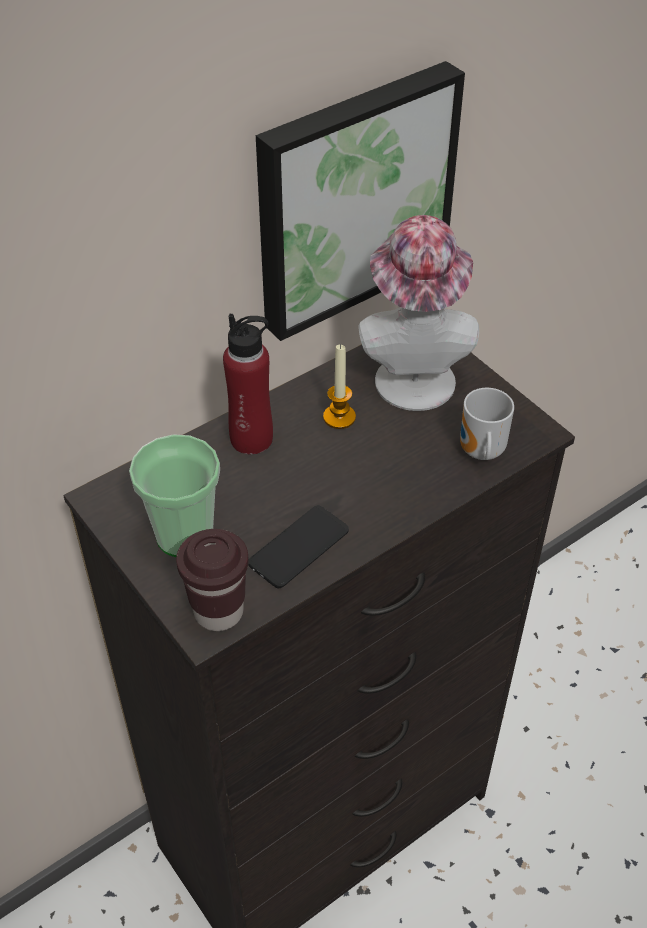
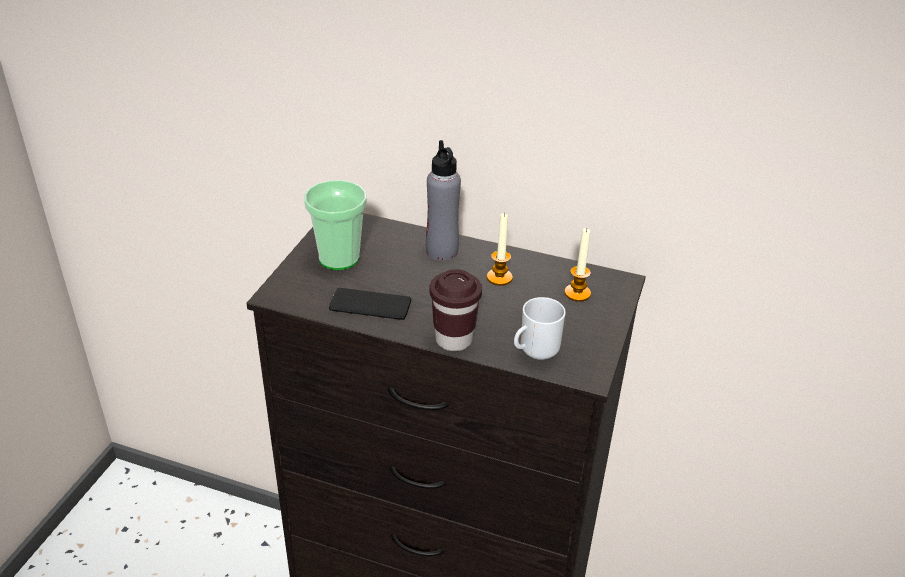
camera: 55 degrees right, 10 degrees down
brown cup [176,529,249,631] -> brown cup moved to [429,269,482,351]
red bottle [223,314,273,454] -> grey bottle [426,140,461,261]
picture [256,61,465,341] -> none
hat [358,215,479,411] -> candle [564,228,591,302]

